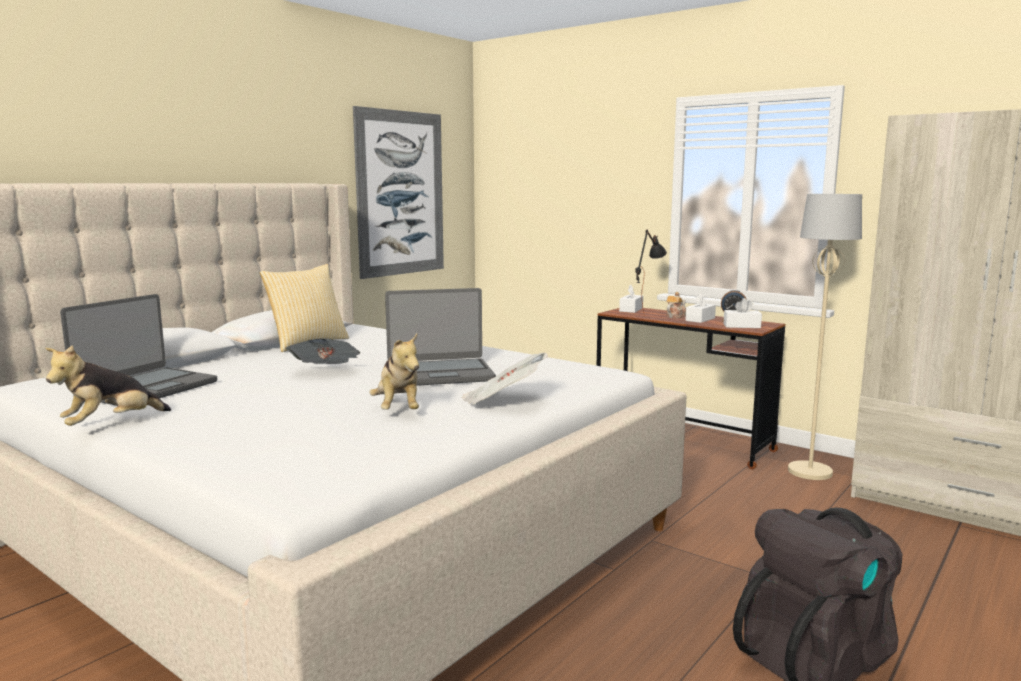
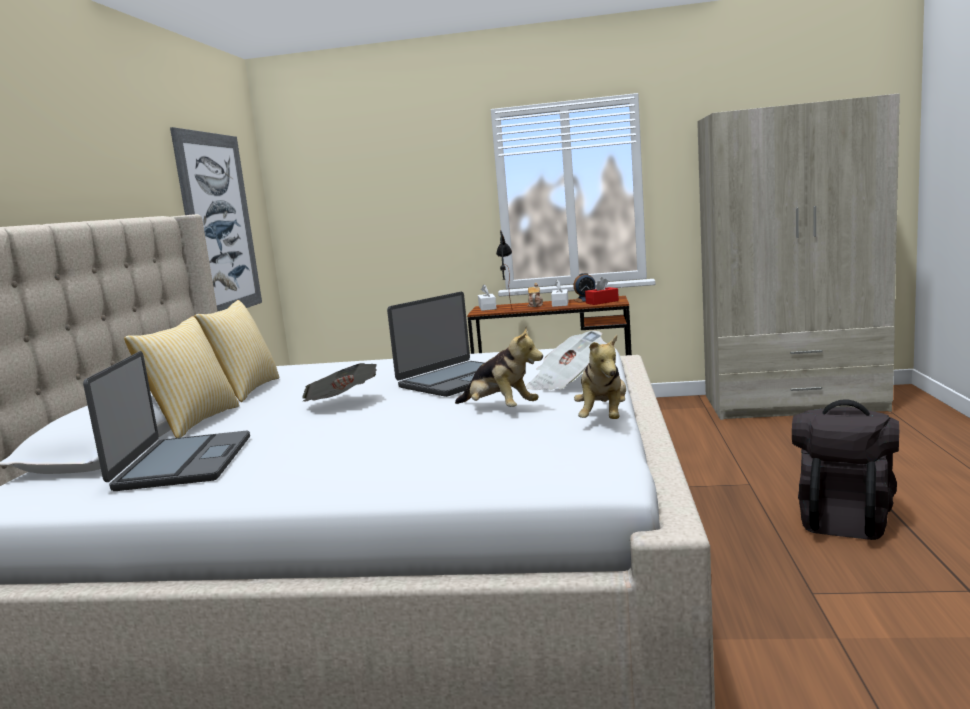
camera: 30 degrees left, 0 degrees up
plush toy [45,345,171,426] -> plush toy moved to [574,335,626,419]
white tissue box [723,298,762,328] -> red tissue box [585,277,619,305]
beige floor lamp [788,194,862,480] -> none
none -> pillow [124,316,240,438]

